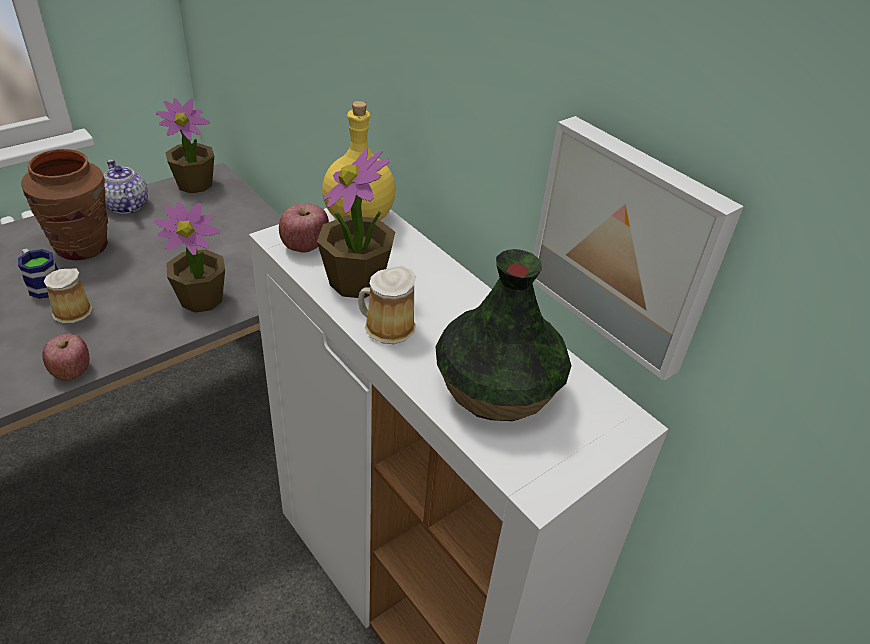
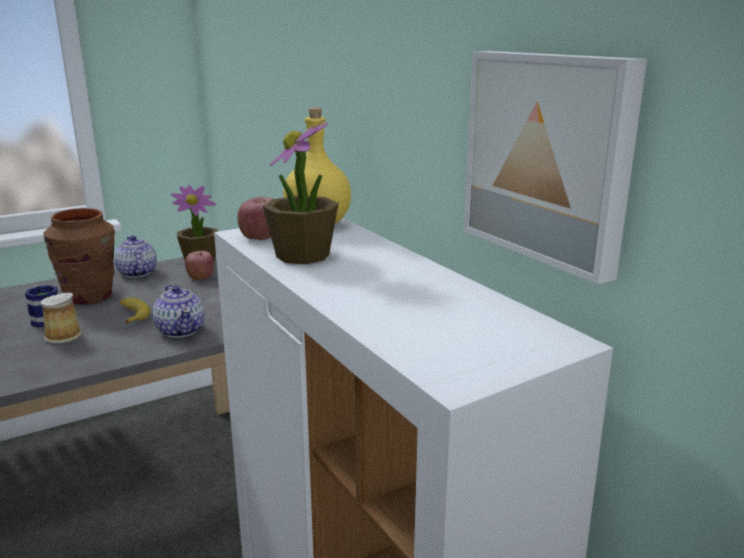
camera: 10 degrees right, 20 degrees down
apple [42,333,89,381] -> apple moved to [185,251,214,280]
potted plant [154,202,225,313] -> teapot [153,285,205,338]
mug [358,266,416,344] -> none
vase [435,249,571,421] -> none
none -> banana [120,298,150,323]

